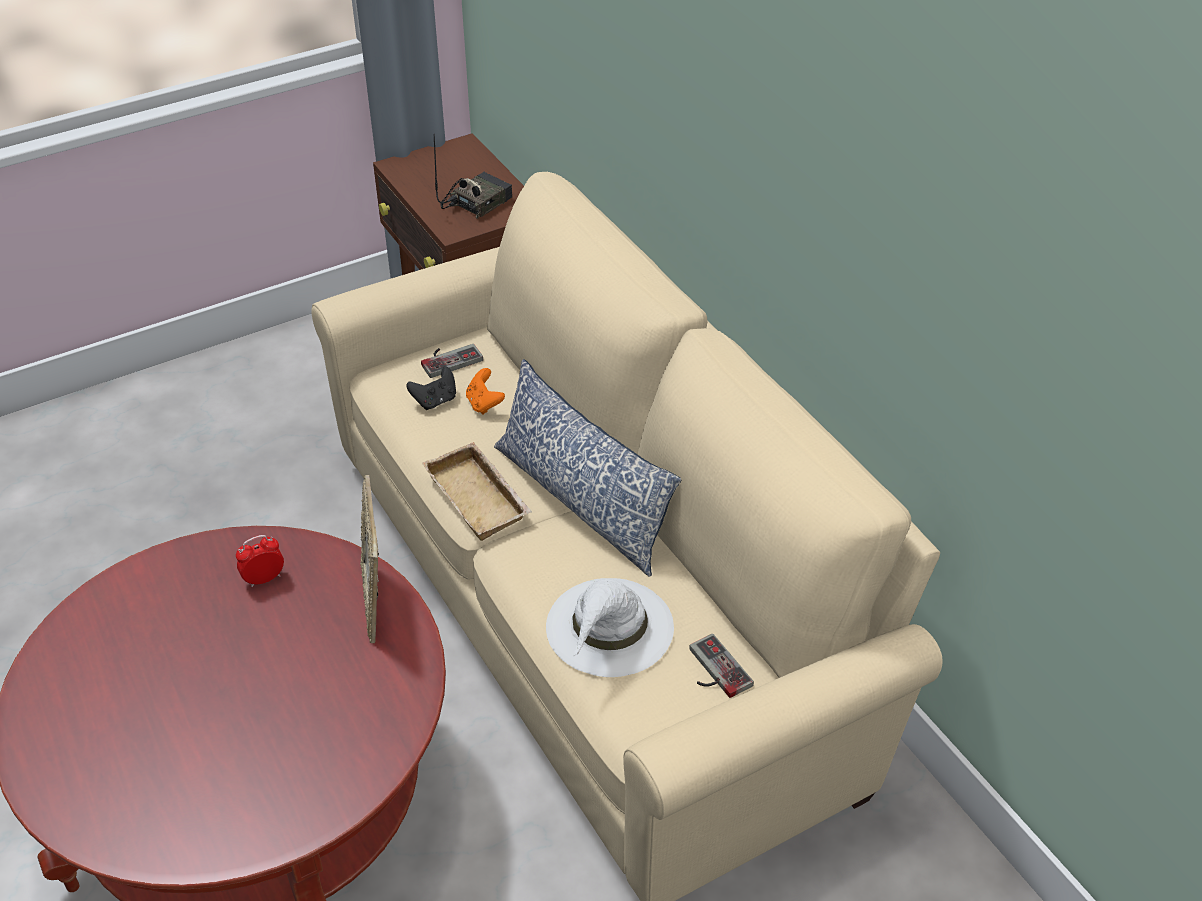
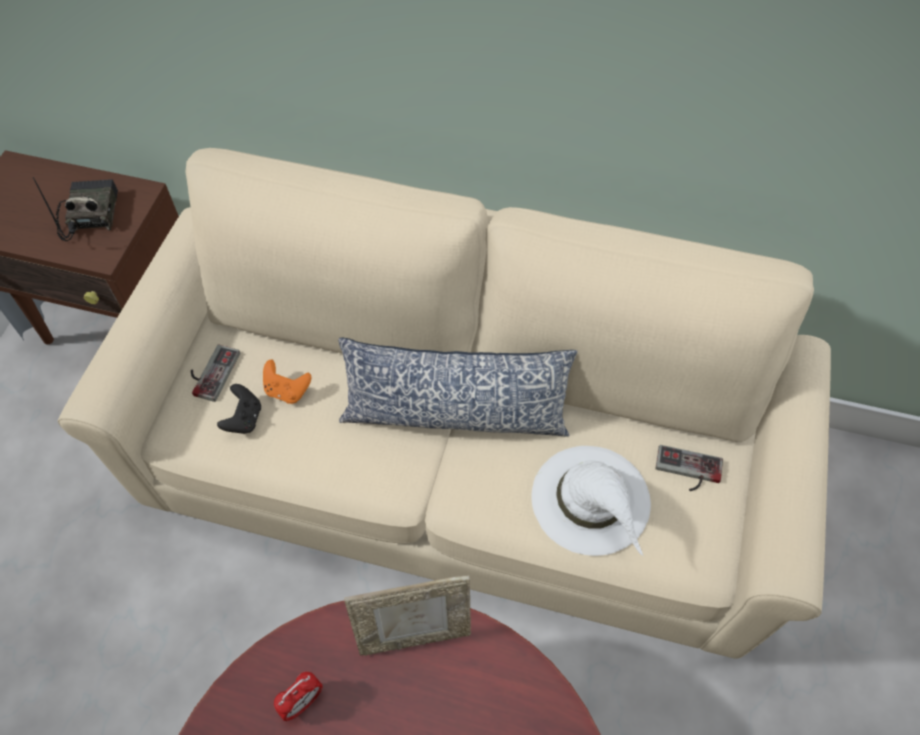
camera: 45 degrees left, 15 degrees up
alarm clock [236,535,284,587] -> alarm clock turned 150 degrees counterclockwise [274,672,323,721]
picture frame [360,475,379,643] -> picture frame turned 45 degrees counterclockwise [344,575,471,656]
beige tray [422,442,532,541] -> none

